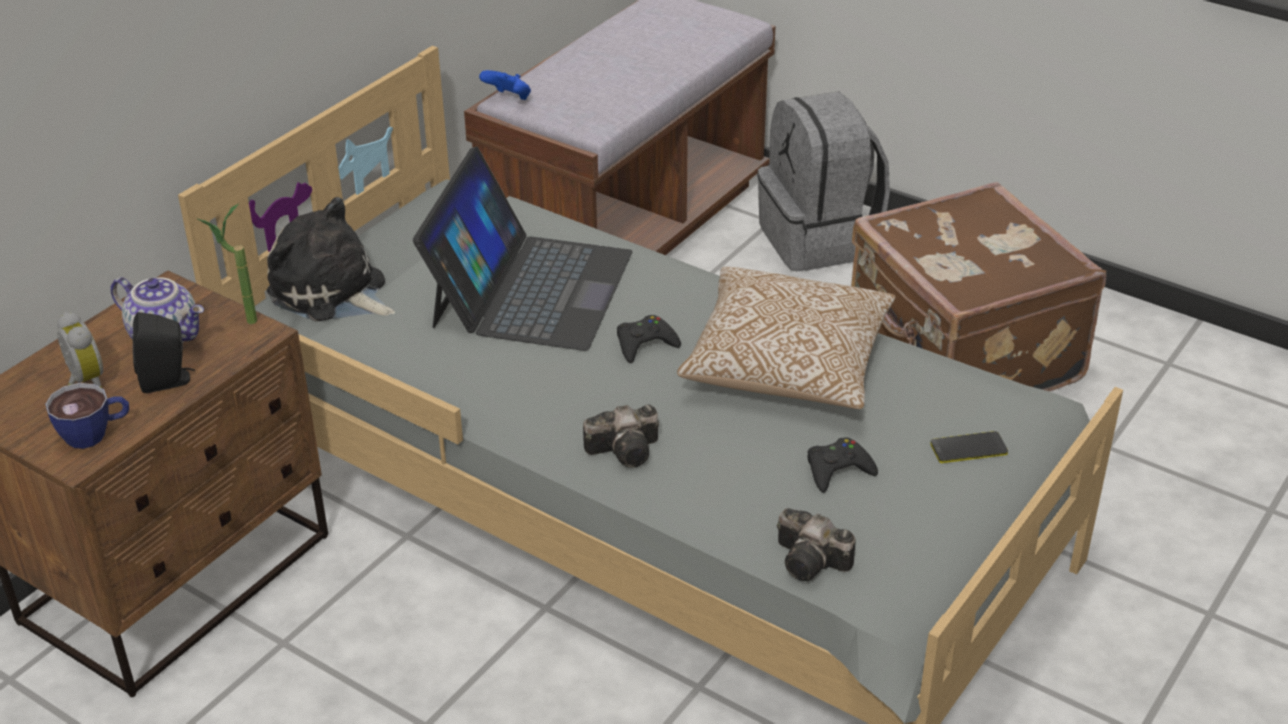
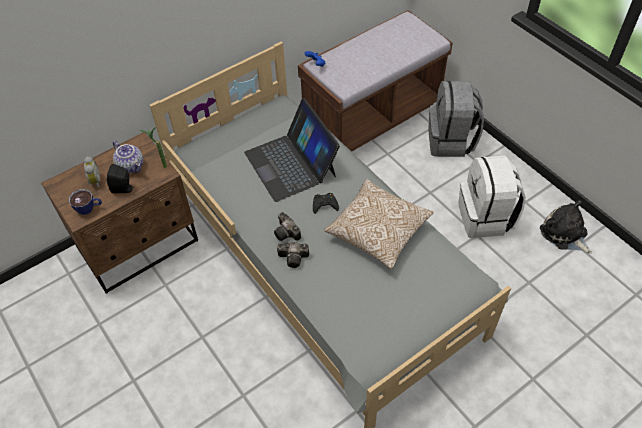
camera: 20 degrees right, 15 degrees up
plush toy [267,197,395,322] -> plush toy moved to [540,200,592,254]
laptop [413,146,632,351] -> laptop turned 120 degrees clockwise [244,98,340,202]
camera [777,508,856,581] -> camera moved to [274,212,301,241]
black game controller [808,437,878,493] -> none
brown suitcase [851,182,1106,392] -> white backpack [458,155,526,238]
phone [930,431,1008,463] -> none

